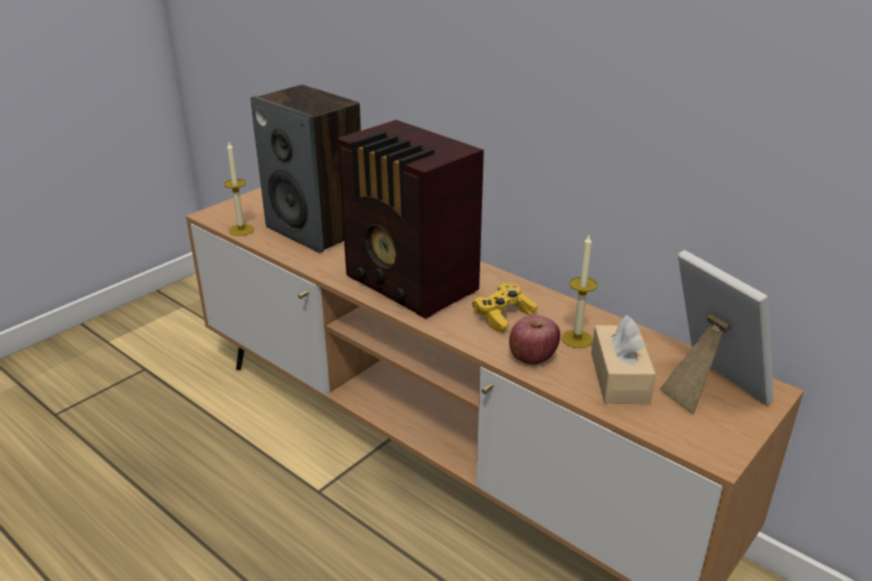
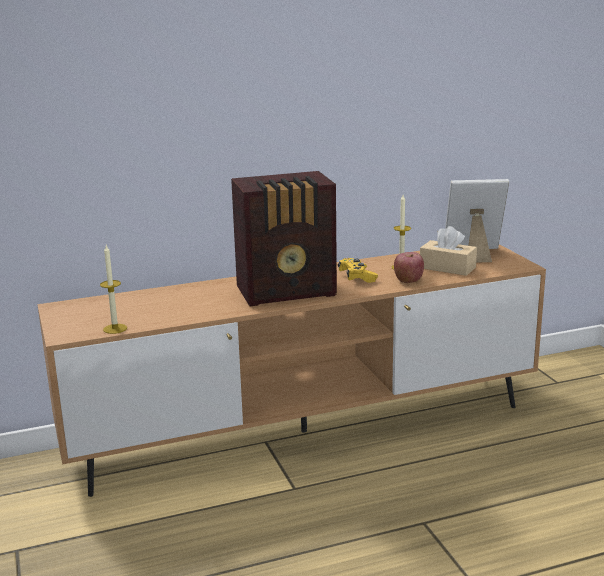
camera: 60 degrees left, 10 degrees down
speaker [250,85,361,253] -> none

